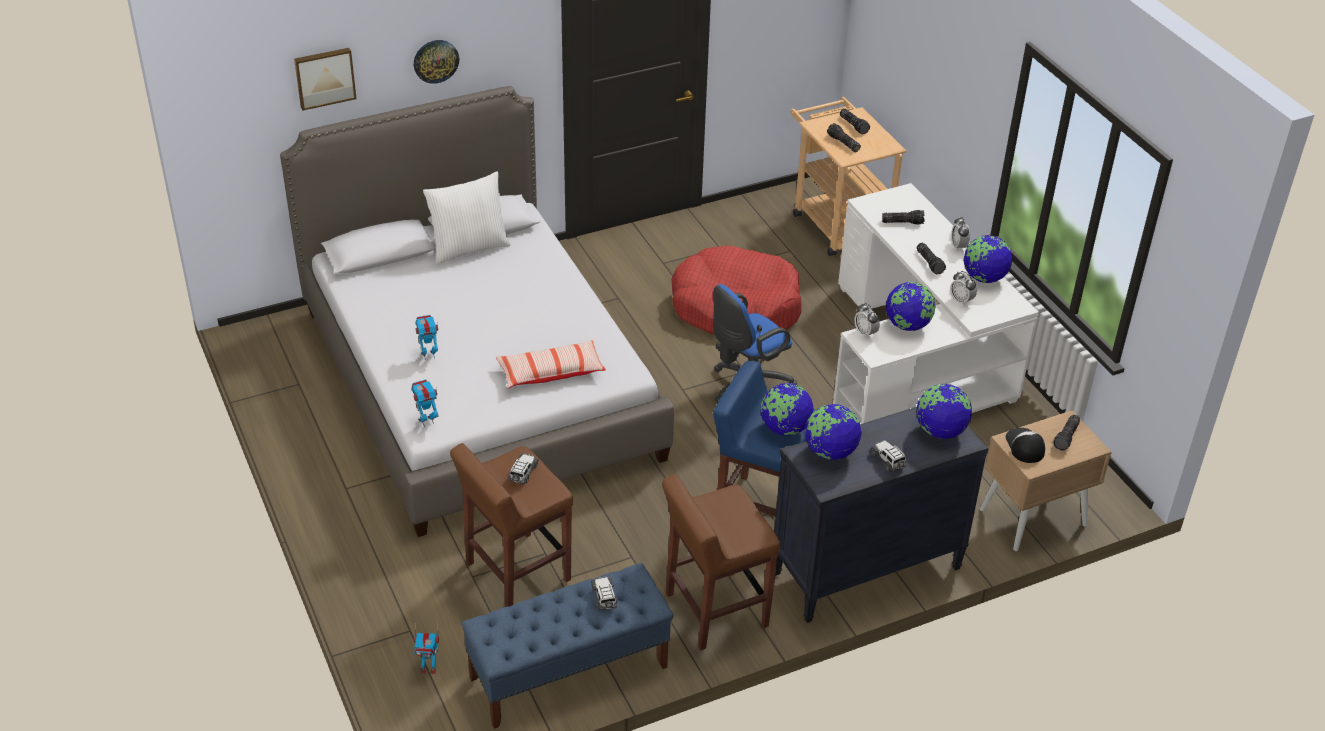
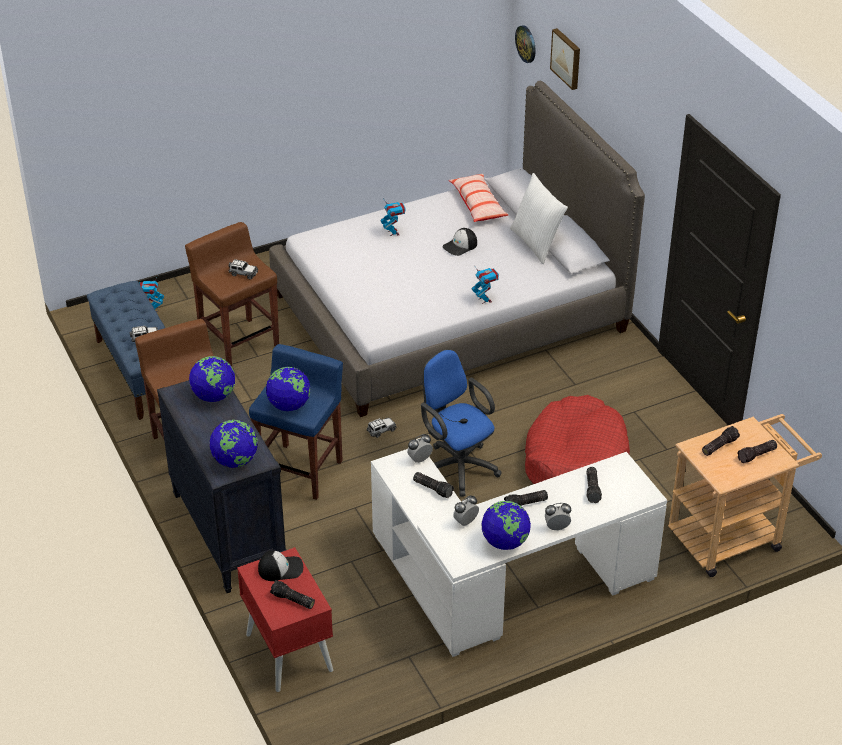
camera: 90 degrees right, 0 degrees up
toy robot [411,379,438,427] -> toy robot moved to [472,267,499,304]
wall clock [414,40,459,84] -> wall clock moved to [515,25,536,63]
pillow [496,340,606,388] -> pillow moved to [449,174,508,222]
toy car [870,439,907,471] -> toy car moved to [366,417,397,438]
globe [886,282,935,331] -> flashlight [413,472,454,498]
beige nightstand [980,411,1112,551] -> red nightstand [237,547,333,692]
none -> cap [443,228,477,256]

